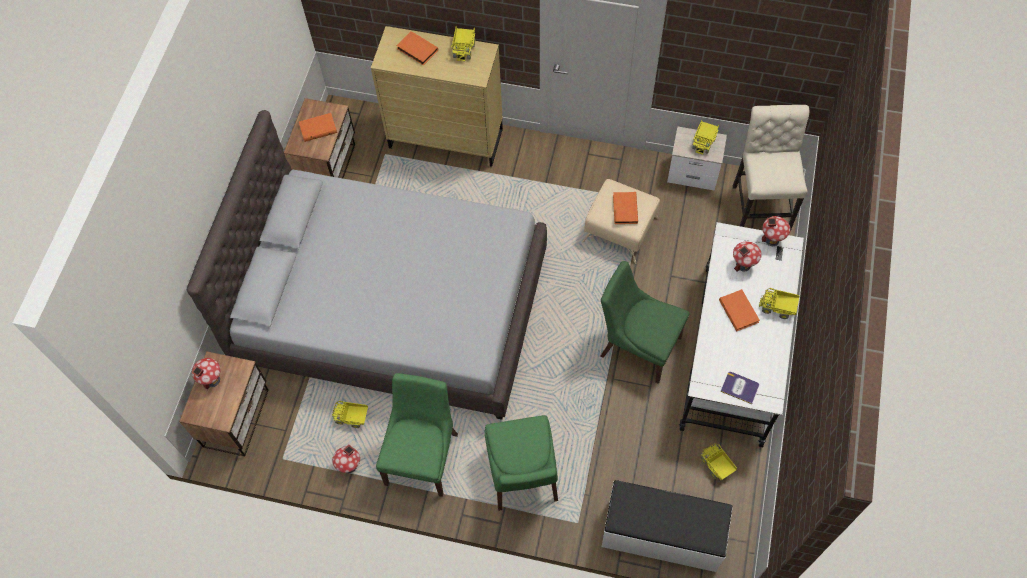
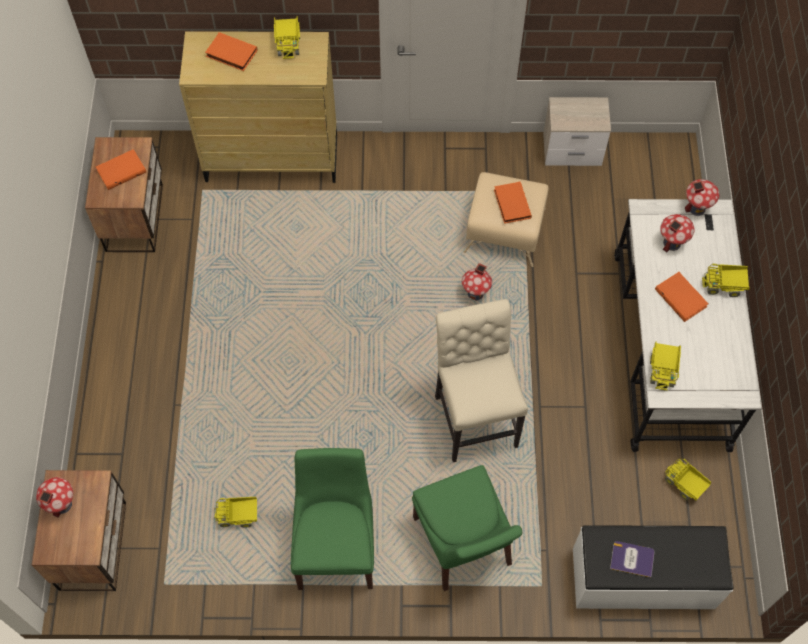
camera: 15 degrees left, 0 degrees up
grey bed [187,110,547,420] -> none
toy house [332,445,360,474] -> toy house moved to [462,263,492,301]
green chair [601,261,689,384] -> none
toy truck [692,120,719,155] -> toy truck moved to [650,342,681,391]
book [720,372,759,404] -> book moved to [610,541,654,578]
beige stool [733,105,809,229] -> beige stool moved to [435,299,528,462]

